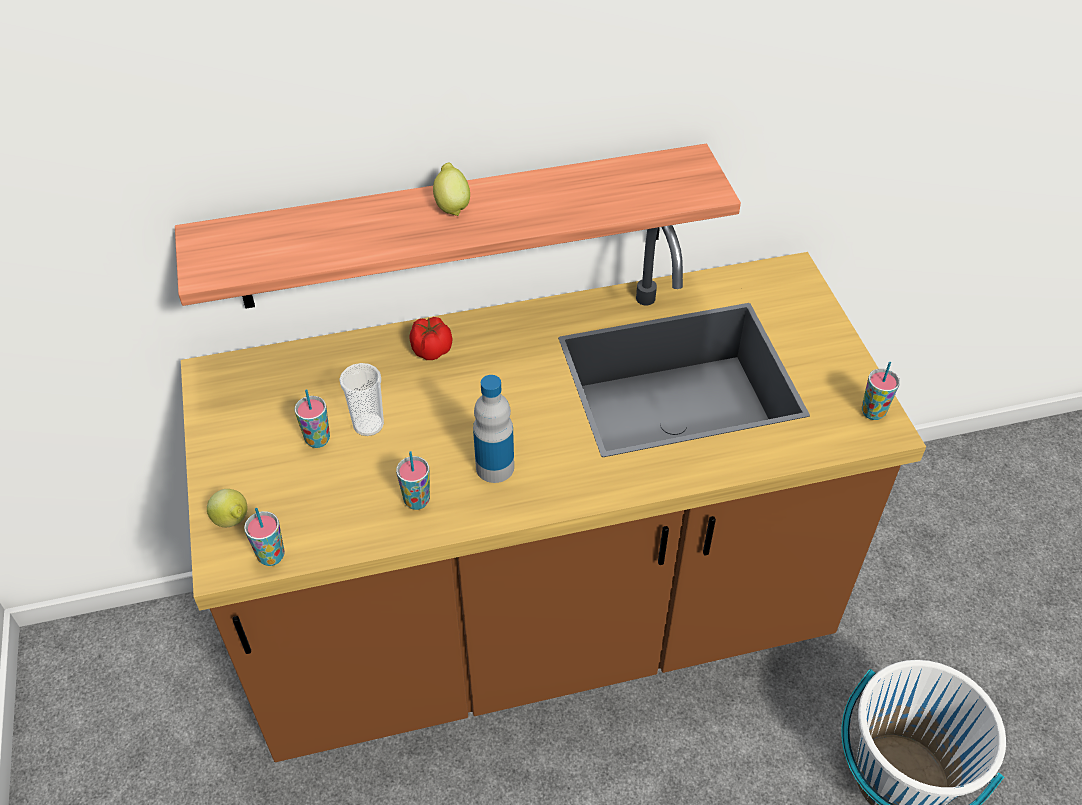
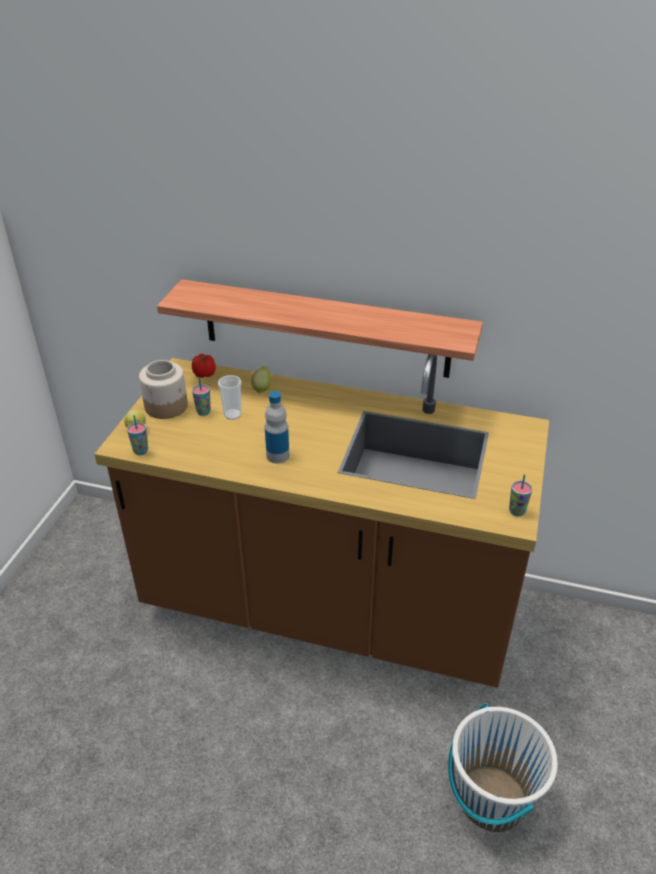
camera: 30 degrees right, 10 degrees down
cup [396,451,430,510] -> none
tomato [409,317,453,360] -> tomato moved to [192,354,216,378]
lemon [433,163,470,216] -> lemon moved to [251,366,271,394]
none -> jar [139,360,188,419]

